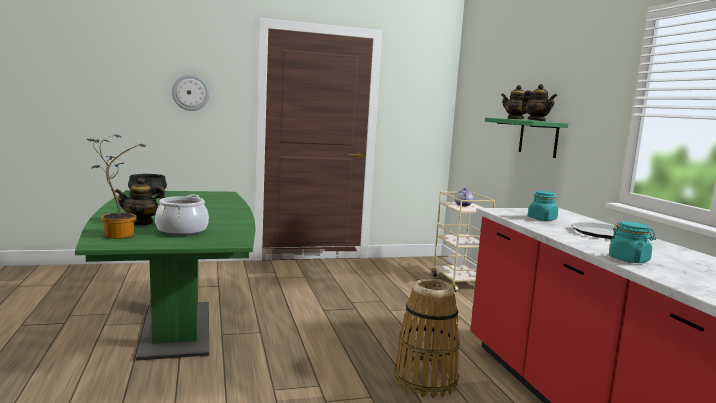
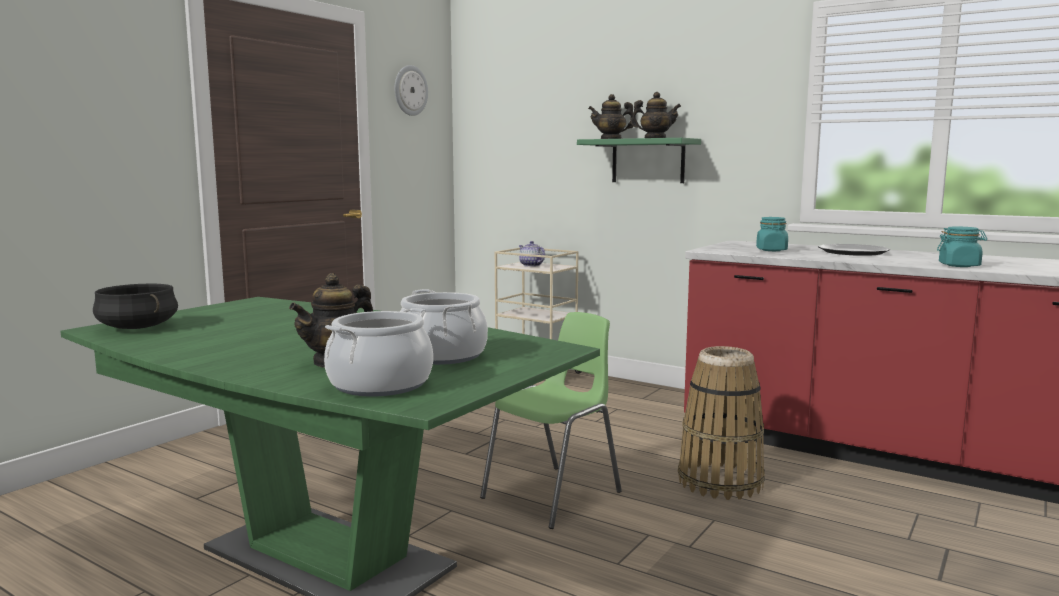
camera: 40 degrees left, 0 degrees up
potted plant [87,135,148,239] -> cooking pot [324,308,433,396]
wall clock [172,74,209,111] -> wall clock moved to [395,65,428,116]
none -> green chair [480,312,622,529]

